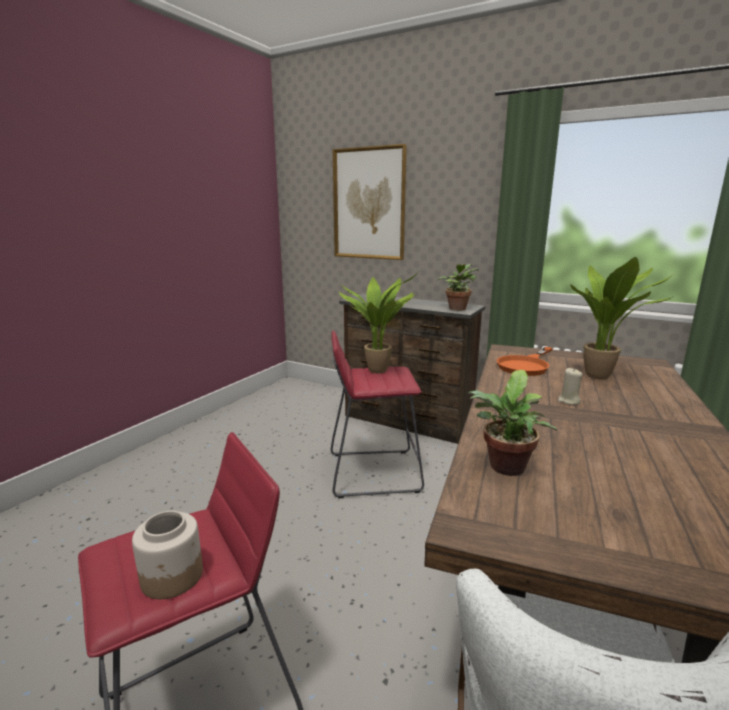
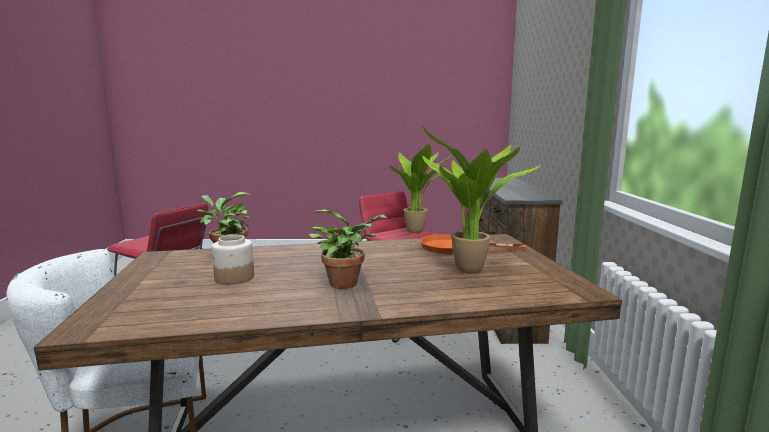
camera: 60 degrees right, 5 degrees down
jar [132,511,203,599] -> jar moved to [212,235,254,284]
picture [333,144,407,260] -> none
potted plant [438,264,479,311] -> potted plant moved to [309,209,387,289]
beige candle [558,368,583,405] -> none

